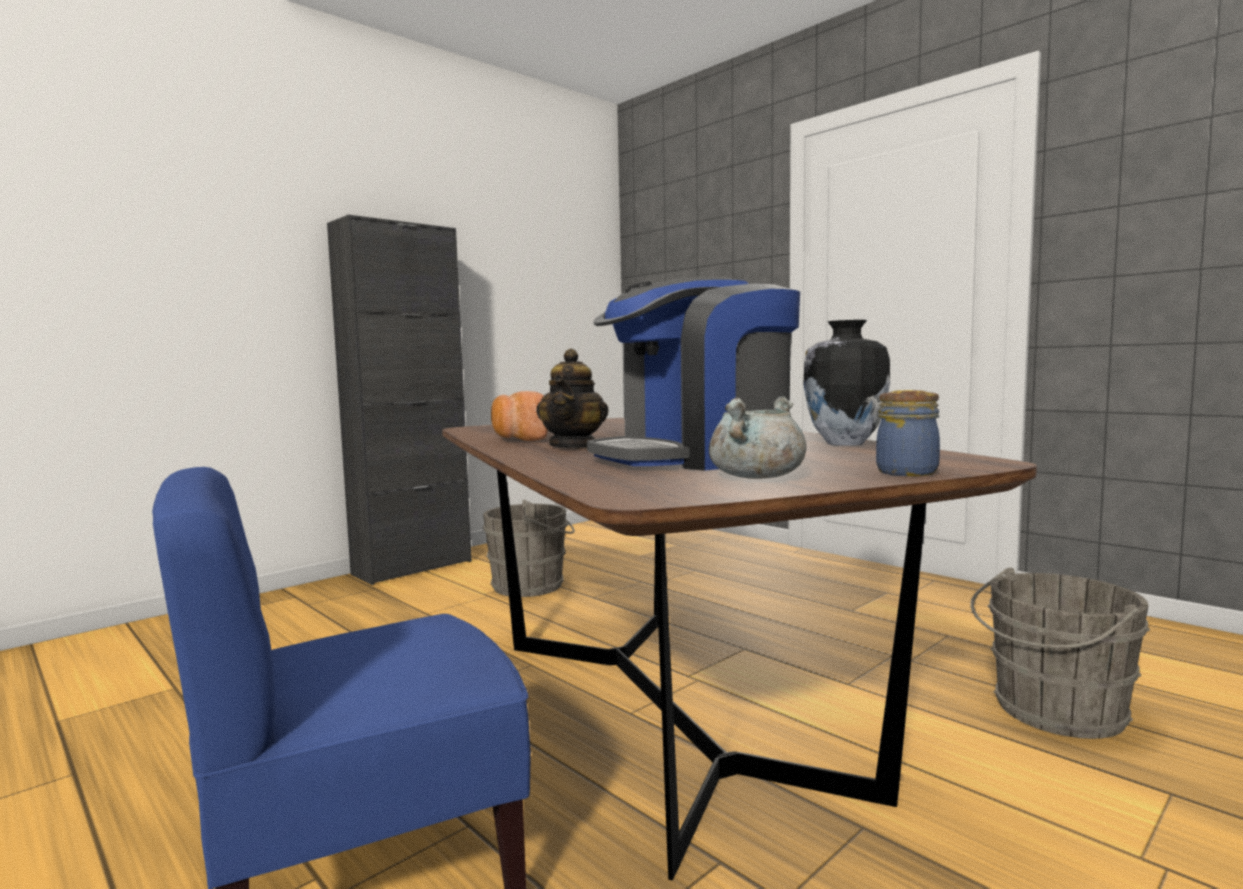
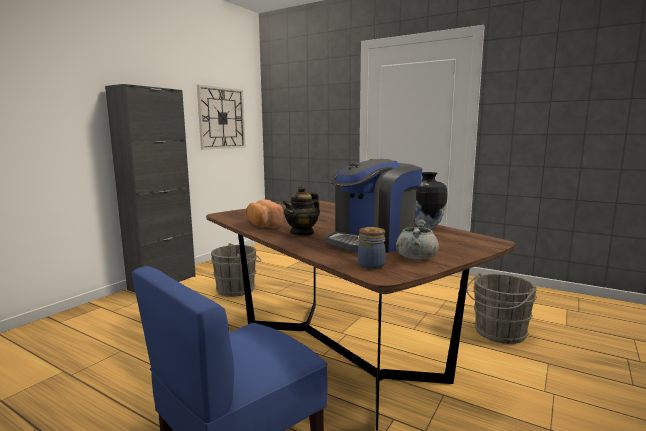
camera: 15 degrees left, 5 degrees up
teapot [536,349,608,449] -> teapot turned 45 degrees clockwise [282,185,320,236]
jar [876,390,940,476] -> jar moved to [358,227,386,269]
none -> wall clock [197,85,245,150]

